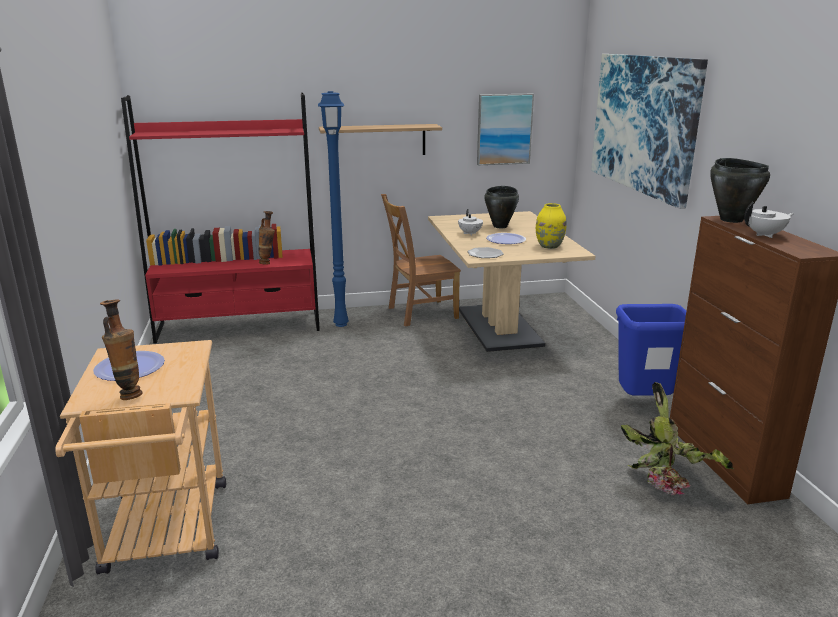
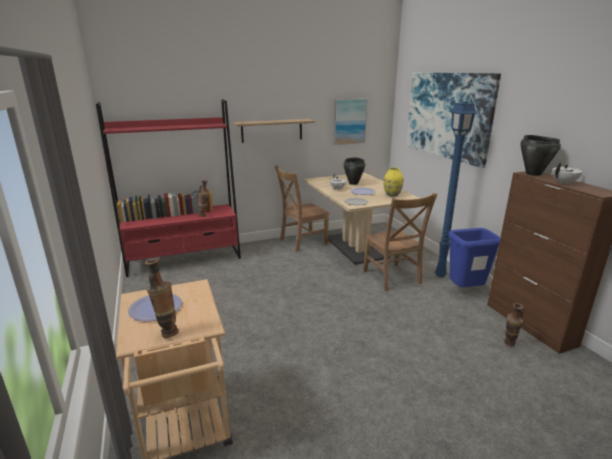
camera: 10 degrees left, 0 degrees up
blue floor lamp [318,91,349,327] -> blue floor lamp moved to [435,102,478,278]
potted plant [621,382,735,495] -> vase [504,303,523,346]
none -> brown chair [363,193,437,291]

